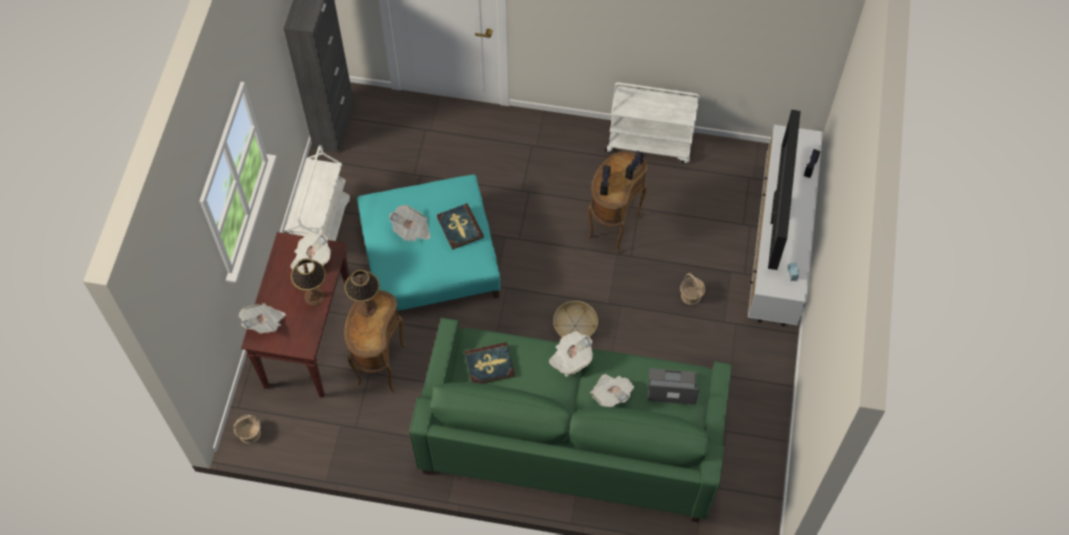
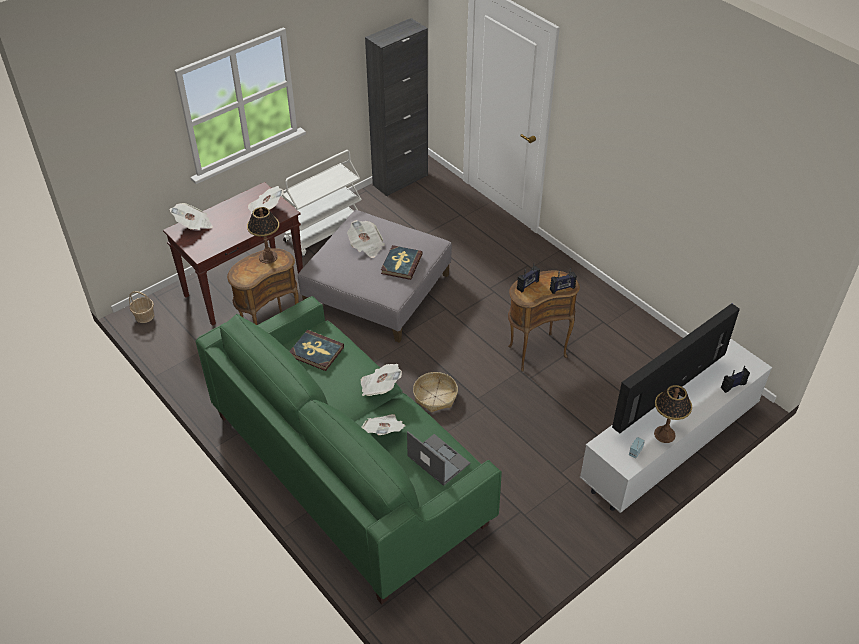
camera: 40 degrees right, 15 degrees down
table lamp [291,258,326,306] -> table lamp moved to [654,385,692,443]
turquoise ottoman [357,174,501,311] -> grey ottoman [298,210,452,343]
white cart [605,82,699,164] -> none
basket [680,273,705,305] -> none

